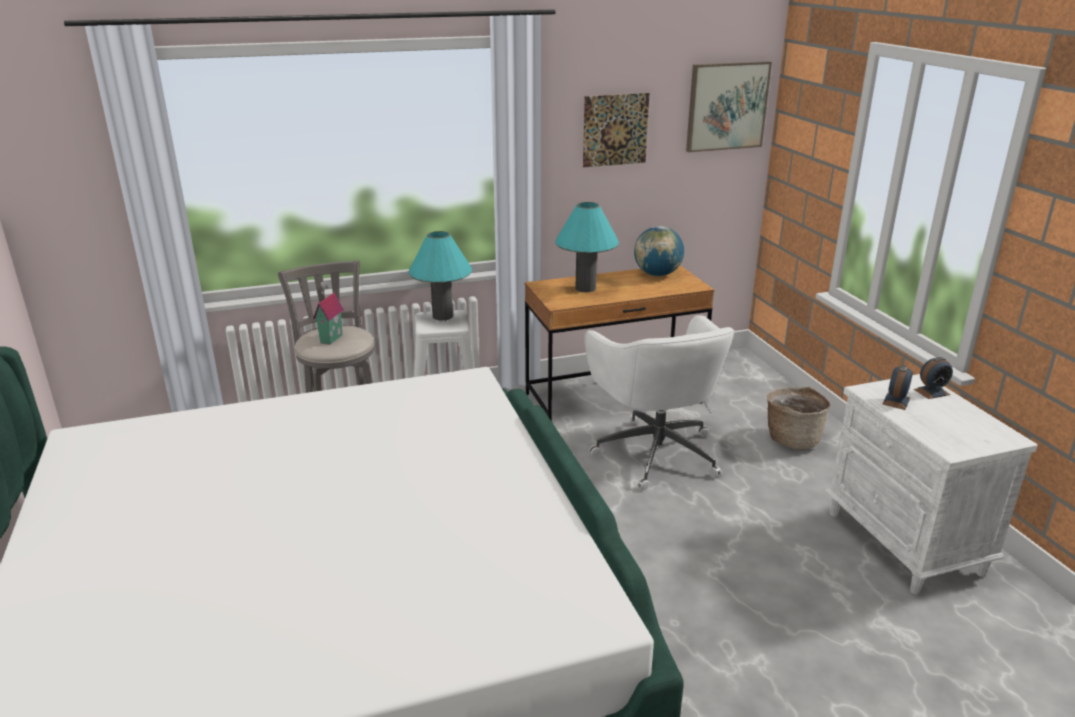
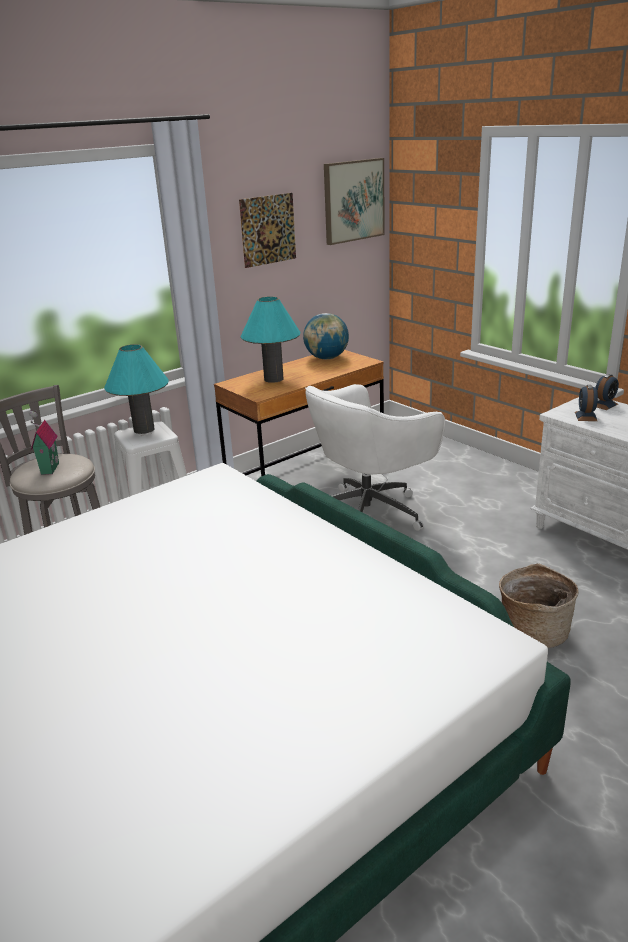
camera: 20 degrees left, 0 degrees up
white office chair [584,315,735,490] -> white office chair turned 90 degrees clockwise [305,384,445,531]
basket [767,387,830,449] -> basket moved to [499,563,579,648]

